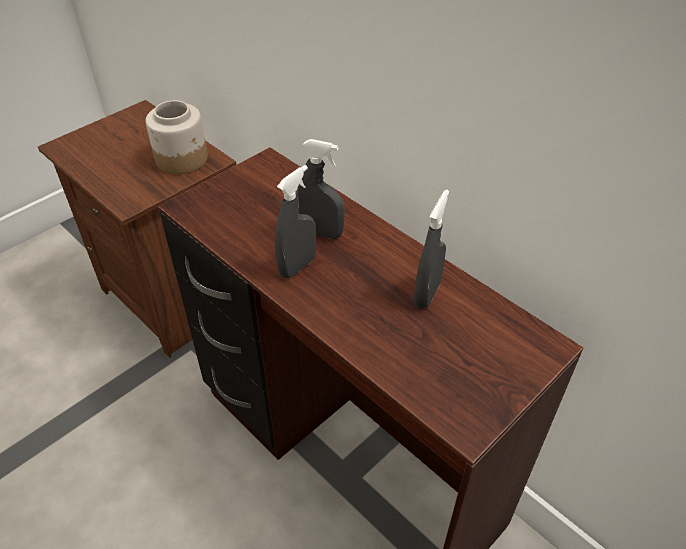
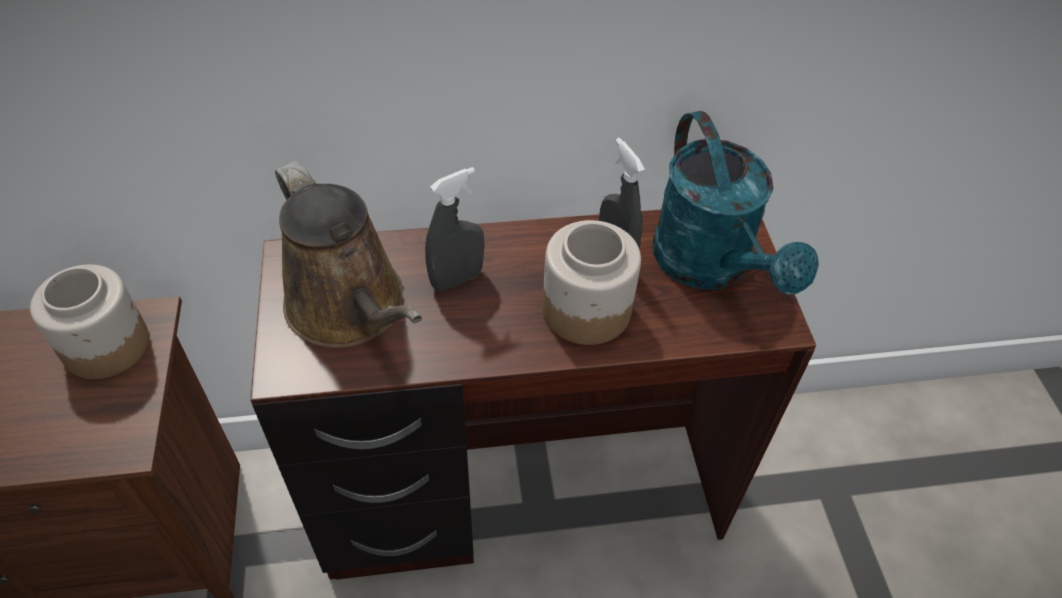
camera: 55 degrees left, 5 degrees up
grey spray bottle [275,165,316,278] -> none
none -> brown watering can [275,161,422,348]
none -> jar [543,220,641,345]
none -> turquoise watering can [653,111,819,294]

